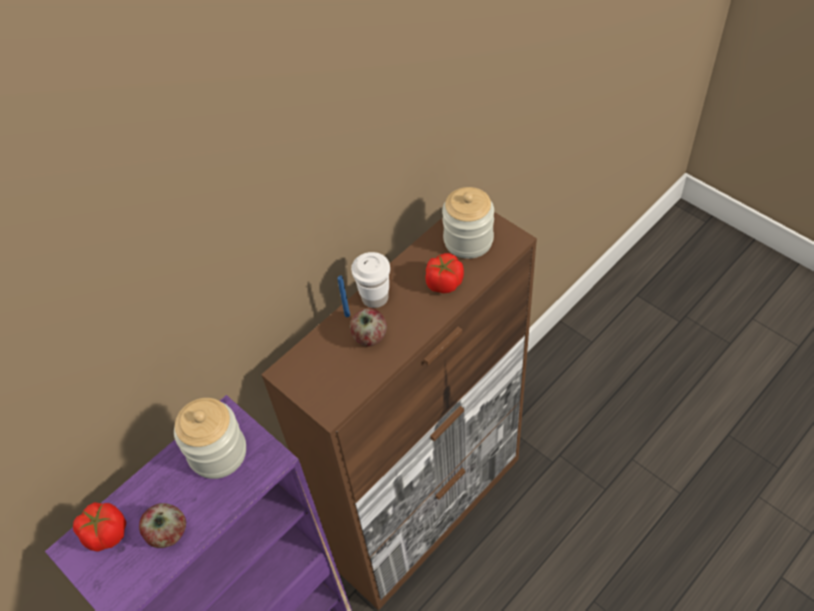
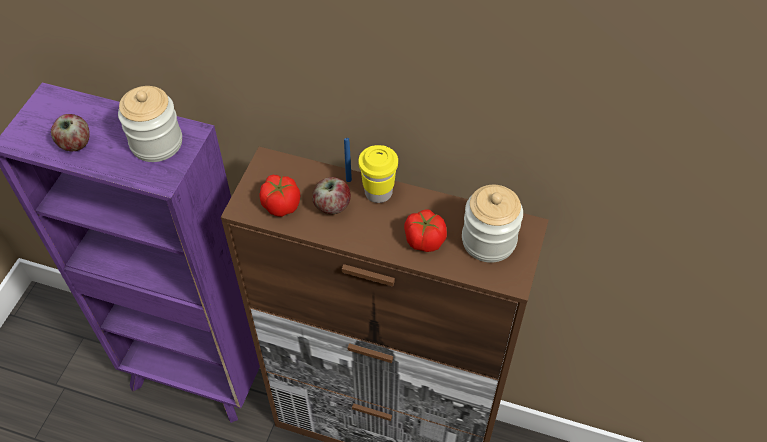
camera: 60 degrees right, 0 degrees up
tomato [73,502,126,552] -> tomato moved to [259,175,300,217]
white cup [351,252,390,308] -> yellow cup [358,145,398,203]

